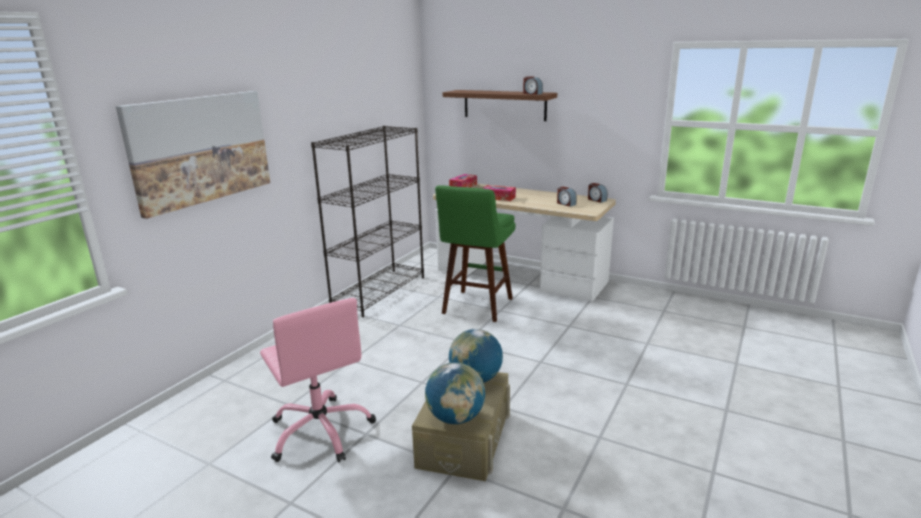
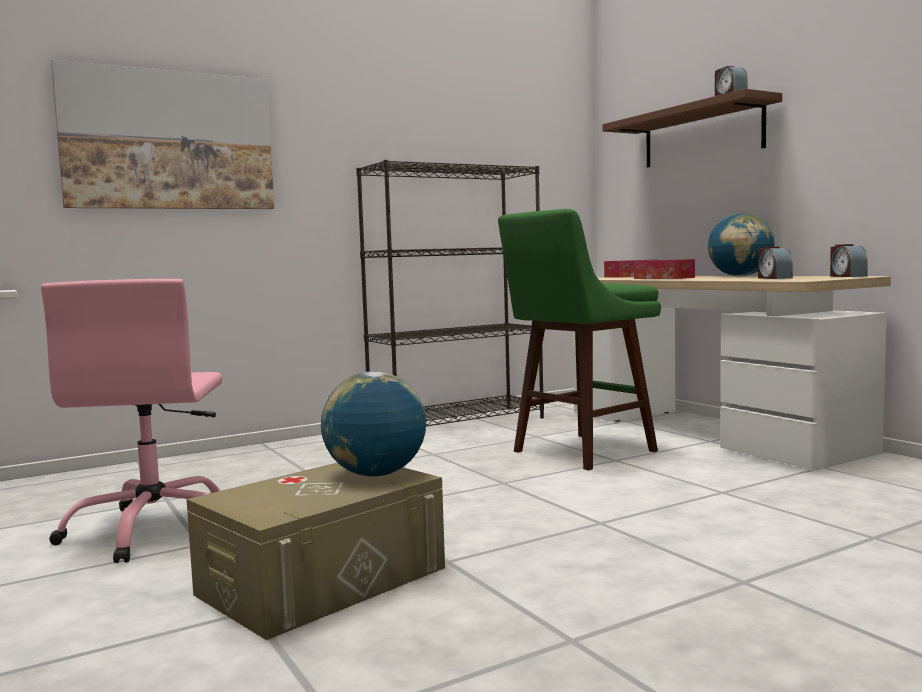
camera: 30 degrees right, 15 degrees down
globe [425,362,485,424] -> globe moved to [708,213,775,277]

